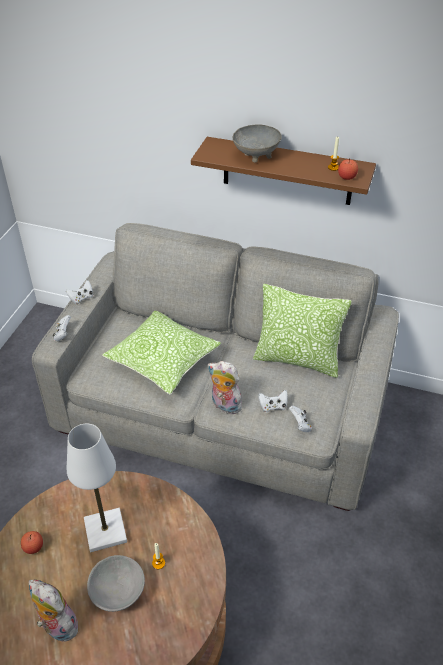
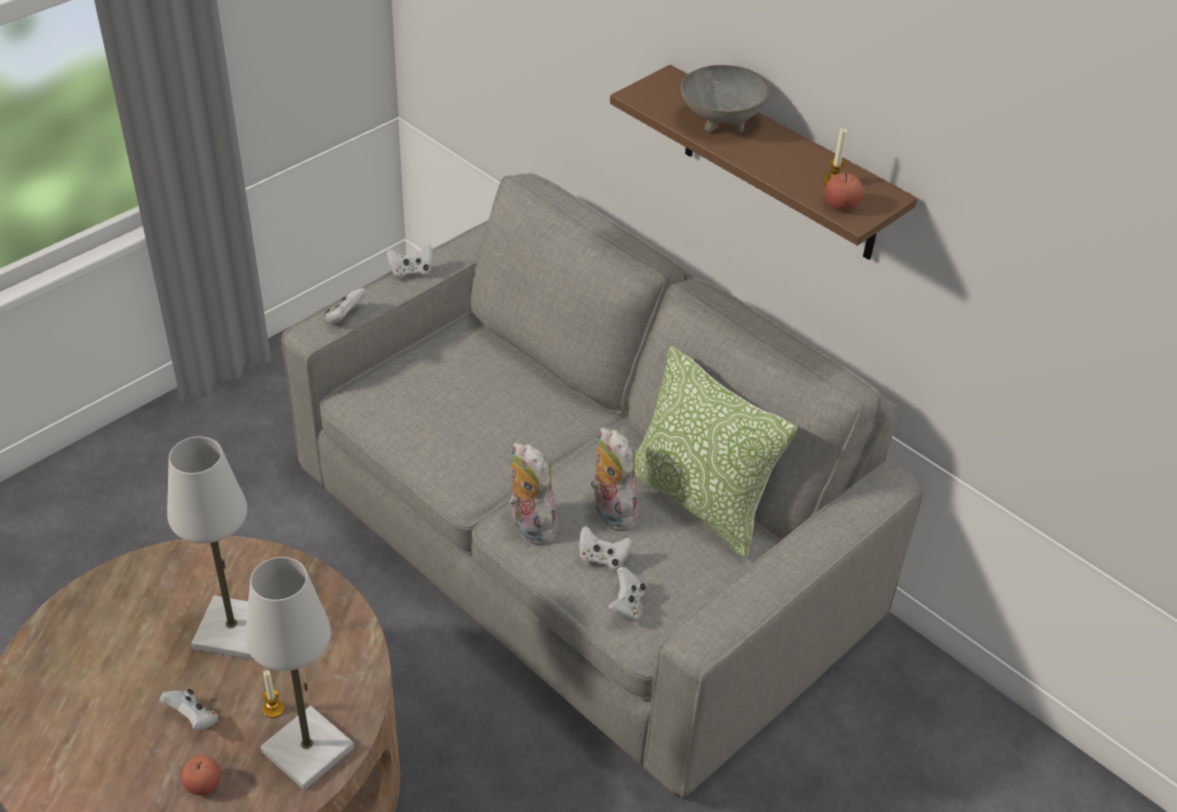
camera: 25 degrees right, 0 degrees up
apple [21,531,43,554] -> apple moved to [181,756,221,796]
plush toy [29,580,78,641] -> plush toy moved to [591,427,640,531]
grey bowl [87,555,145,612] -> white game controller [159,689,218,730]
pillow [102,311,221,395] -> none
none -> white table lamp [245,557,354,790]

